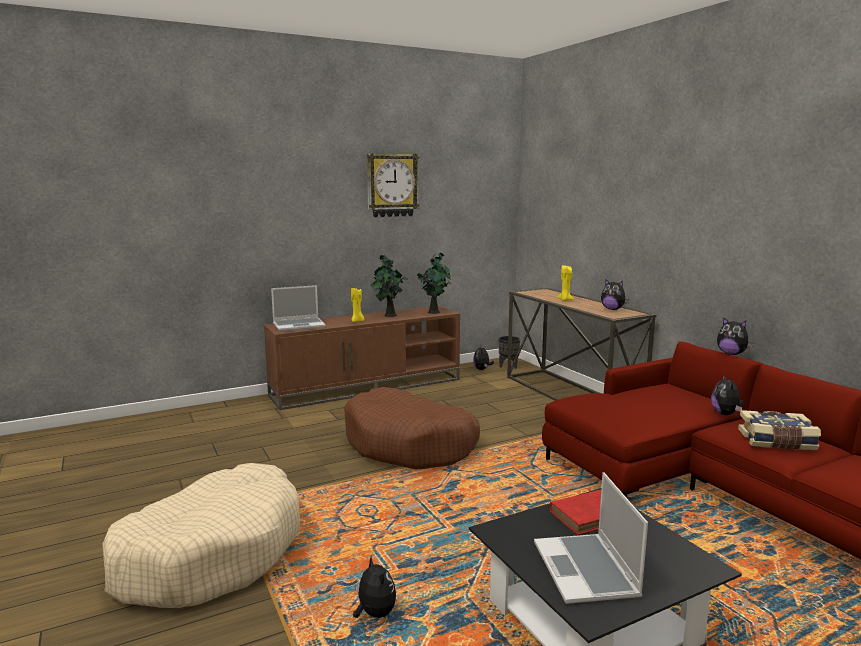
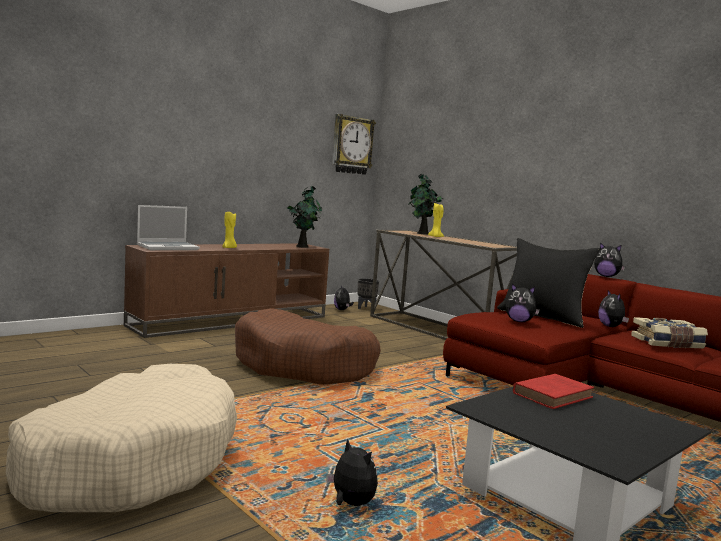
camera: 15 degrees left, 5 degrees down
wall clock [367,153,419,217] -> wall clock moved to [332,114,376,175]
potted plant [371,255,408,317] -> potted plant moved to [409,174,443,235]
laptop [534,472,648,604] -> none
plush toy [601,279,629,310] -> plush toy moved to [506,284,540,322]
none -> black pillow [497,238,600,328]

